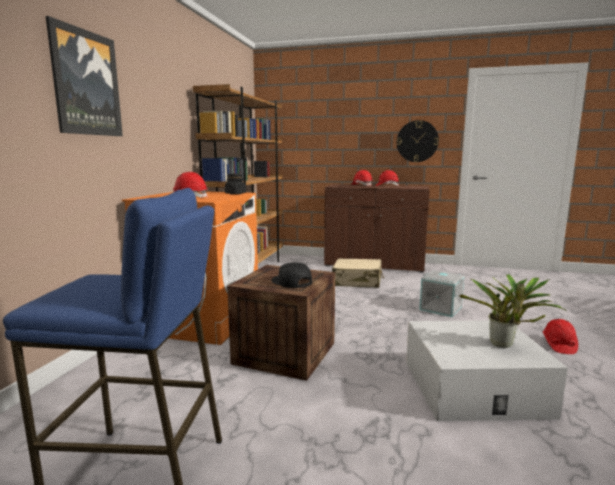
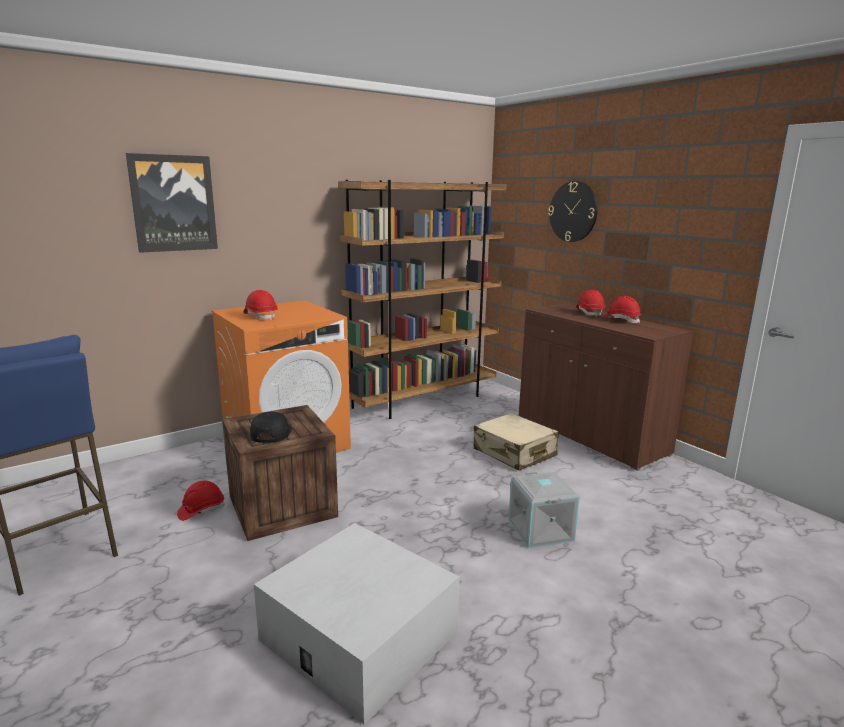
camera: 40 degrees right, 5 degrees up
black jar [225,174,246,195] -> none
wall clock [396,120,439,162] -> wall clock moved to [548,181,598,242]
potted plant [459,274,566,348] -> none
red hard hat [543,319,578,354] -> red hard hat moved to [177,480,225,521]

